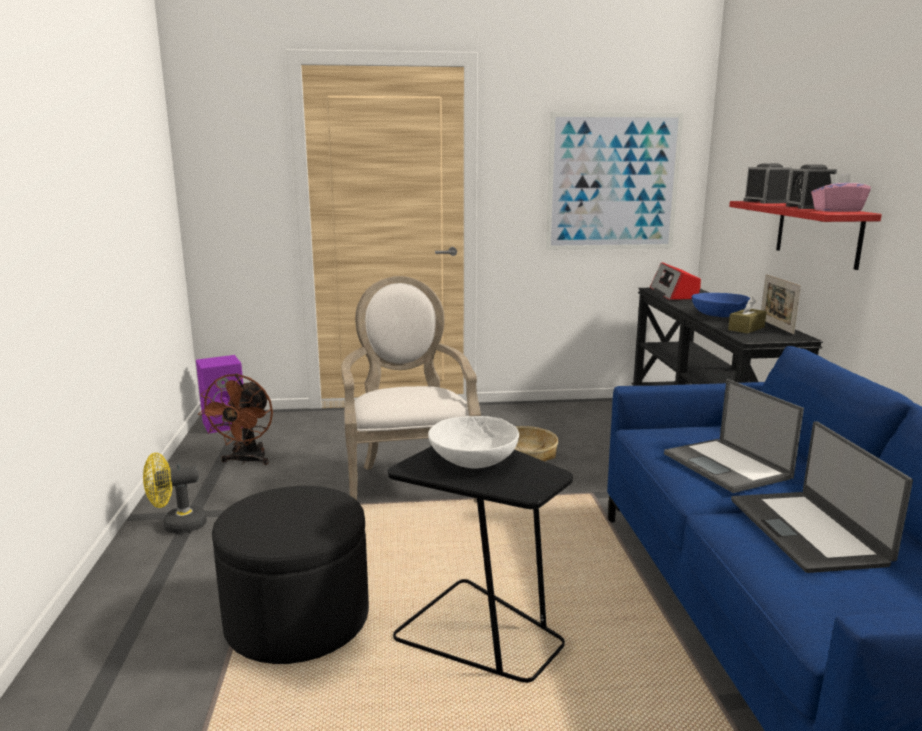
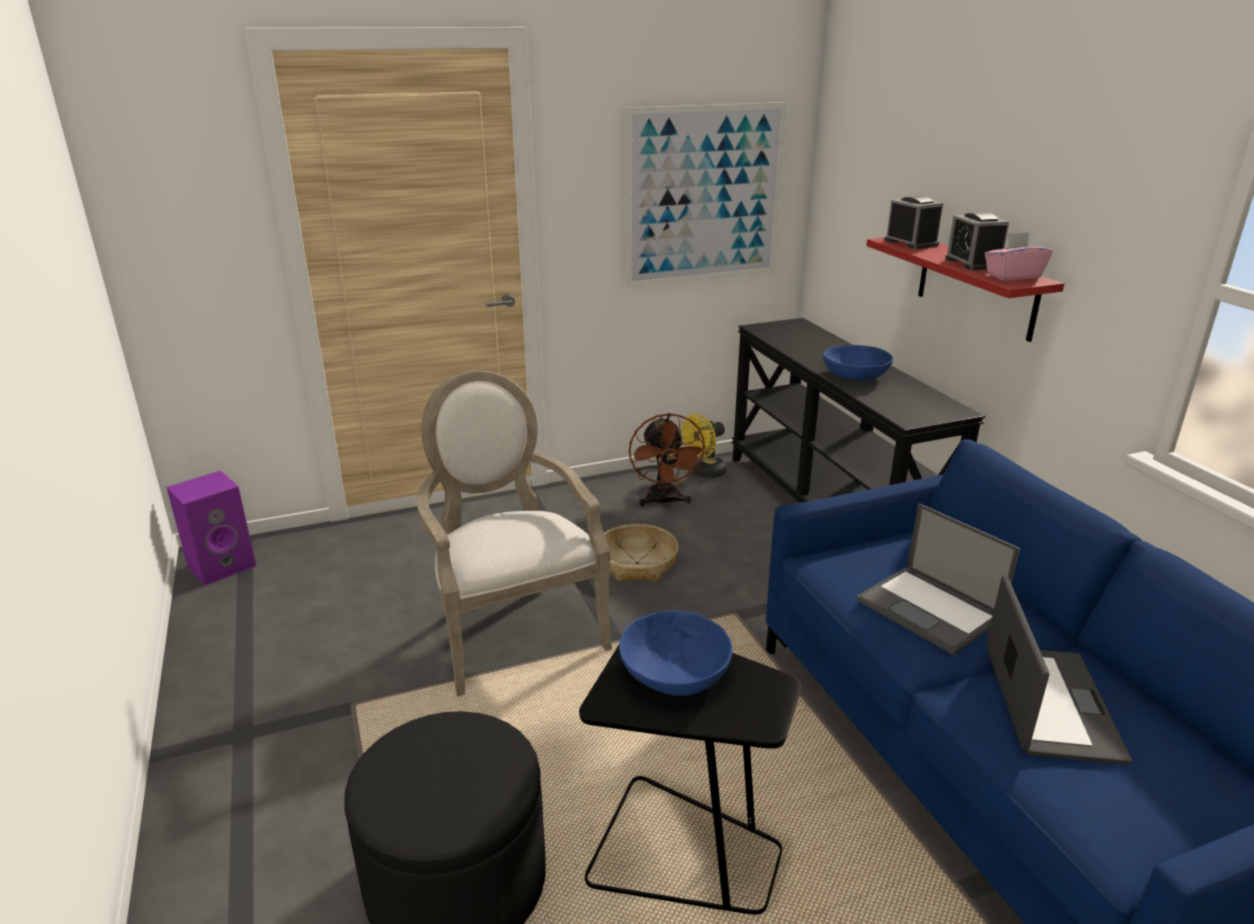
camera: 15 degrees left, 10 degrees up
yellow fan [143,453,207,534] -> yellow fan moved to [681,414,727,478]
brown fan [198,374,273,465] -> brown fan moved to [629,413,707,507]
white bowl [428,416,519,469] -> blue bowl [619,610,733,696]
radio [650,262,701,300] -> none
brown tissue box [728,297,767,334] -> none
laptop [731,421,913,573] -> laptop turned 150 degrees counterclockwise [986,576,1132,765]
picture frame [761,274,801,334] -> none

